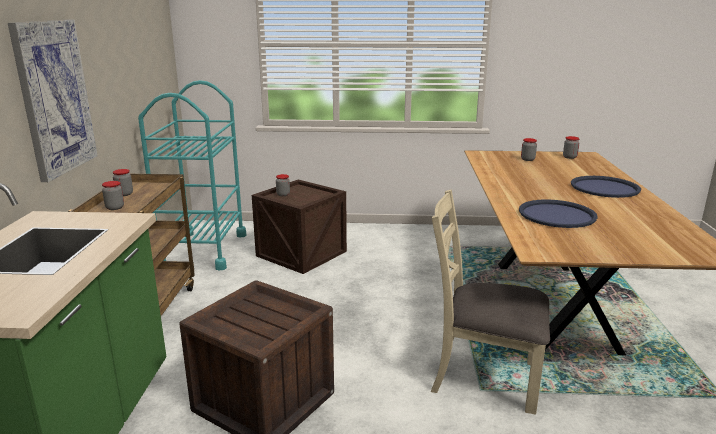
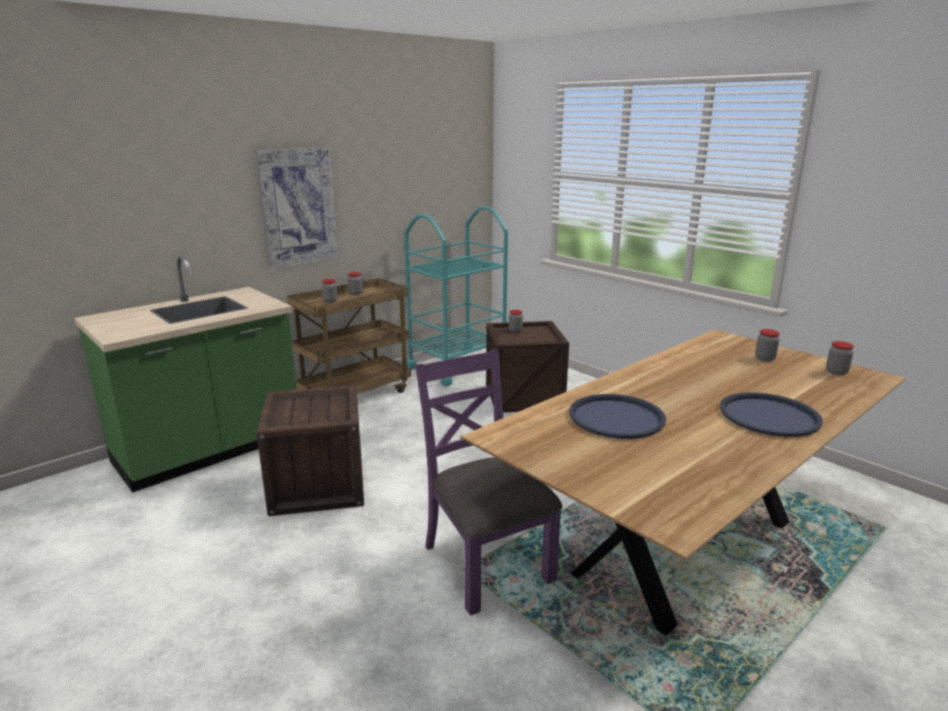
camera: 45 degrees right, 0 degrees up
beige chair [431,189,550,415] -> purple chair [415,350,563,616]

